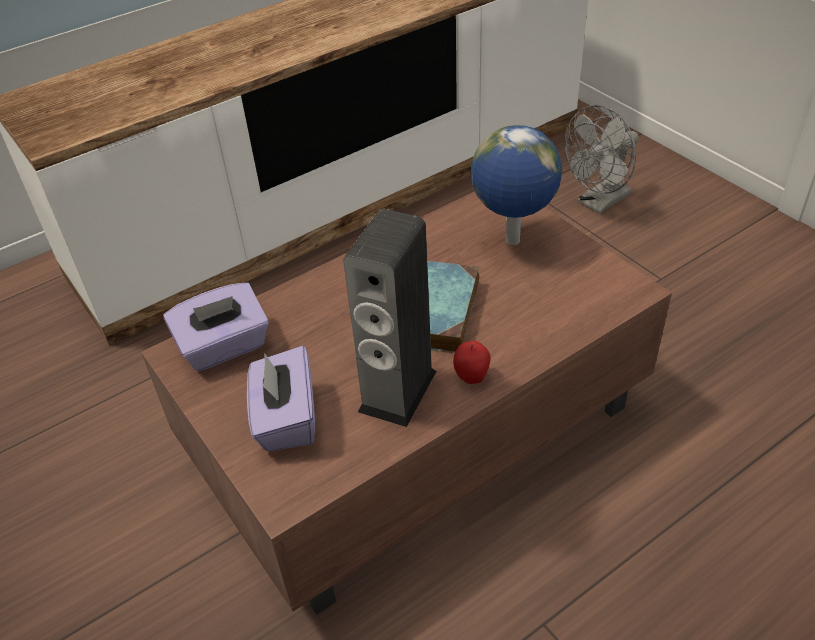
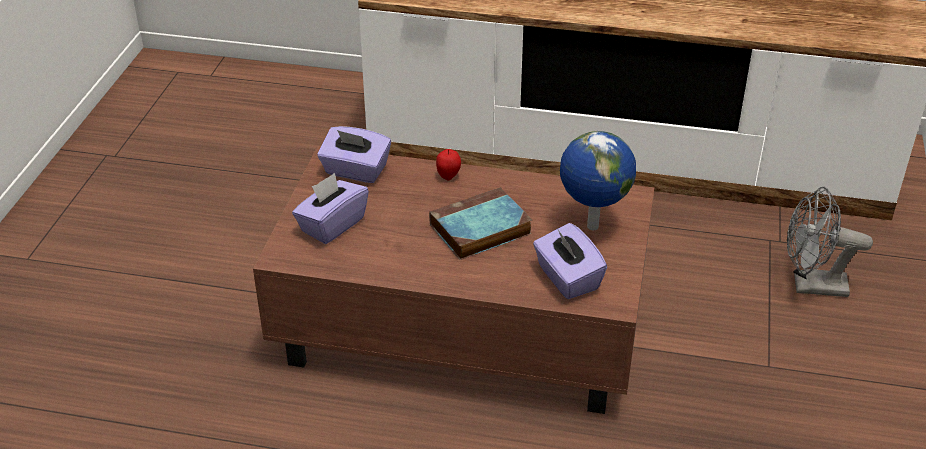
camera: 45 degrees right, 5 degrees down
speaker [343,209,437,427] -> none
apple [453,341,491,384] -> apple moved to [436,149,461,180]
none -> purple tissue box [533,223,607,299]

